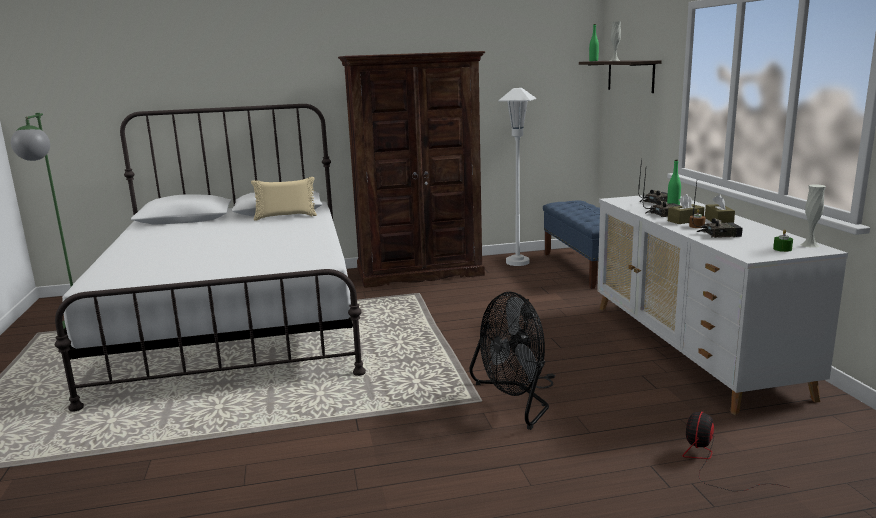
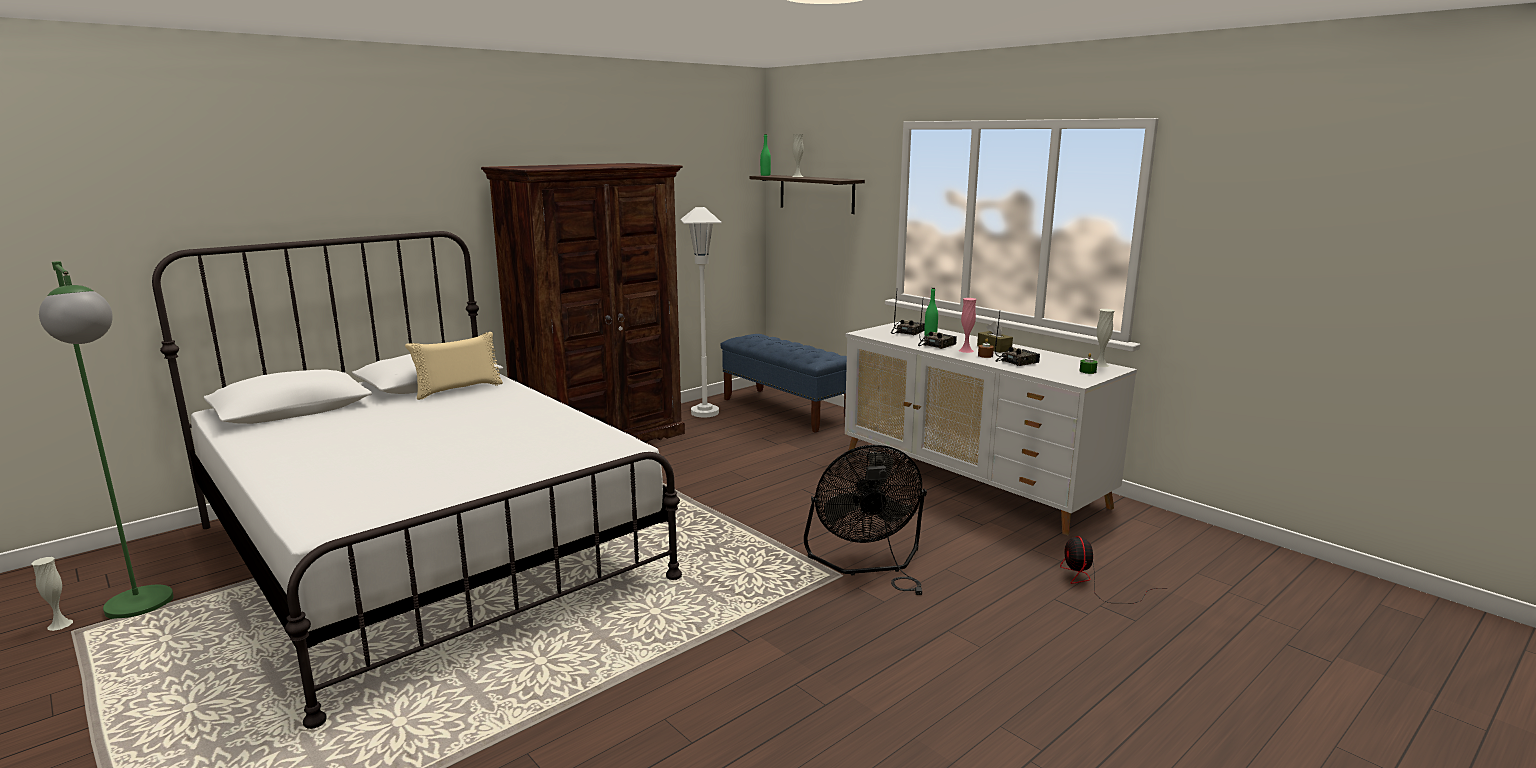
camera: 30 degrees left, 0 degrees up
black fan [470,292,556,430] -> black fan turned 135 degrees clockwise [804,445,927,595]
brown tissue box [668,194,705,224] -> pink vase [959,298,976,353]
none -> white vase [31,557,73,631]

